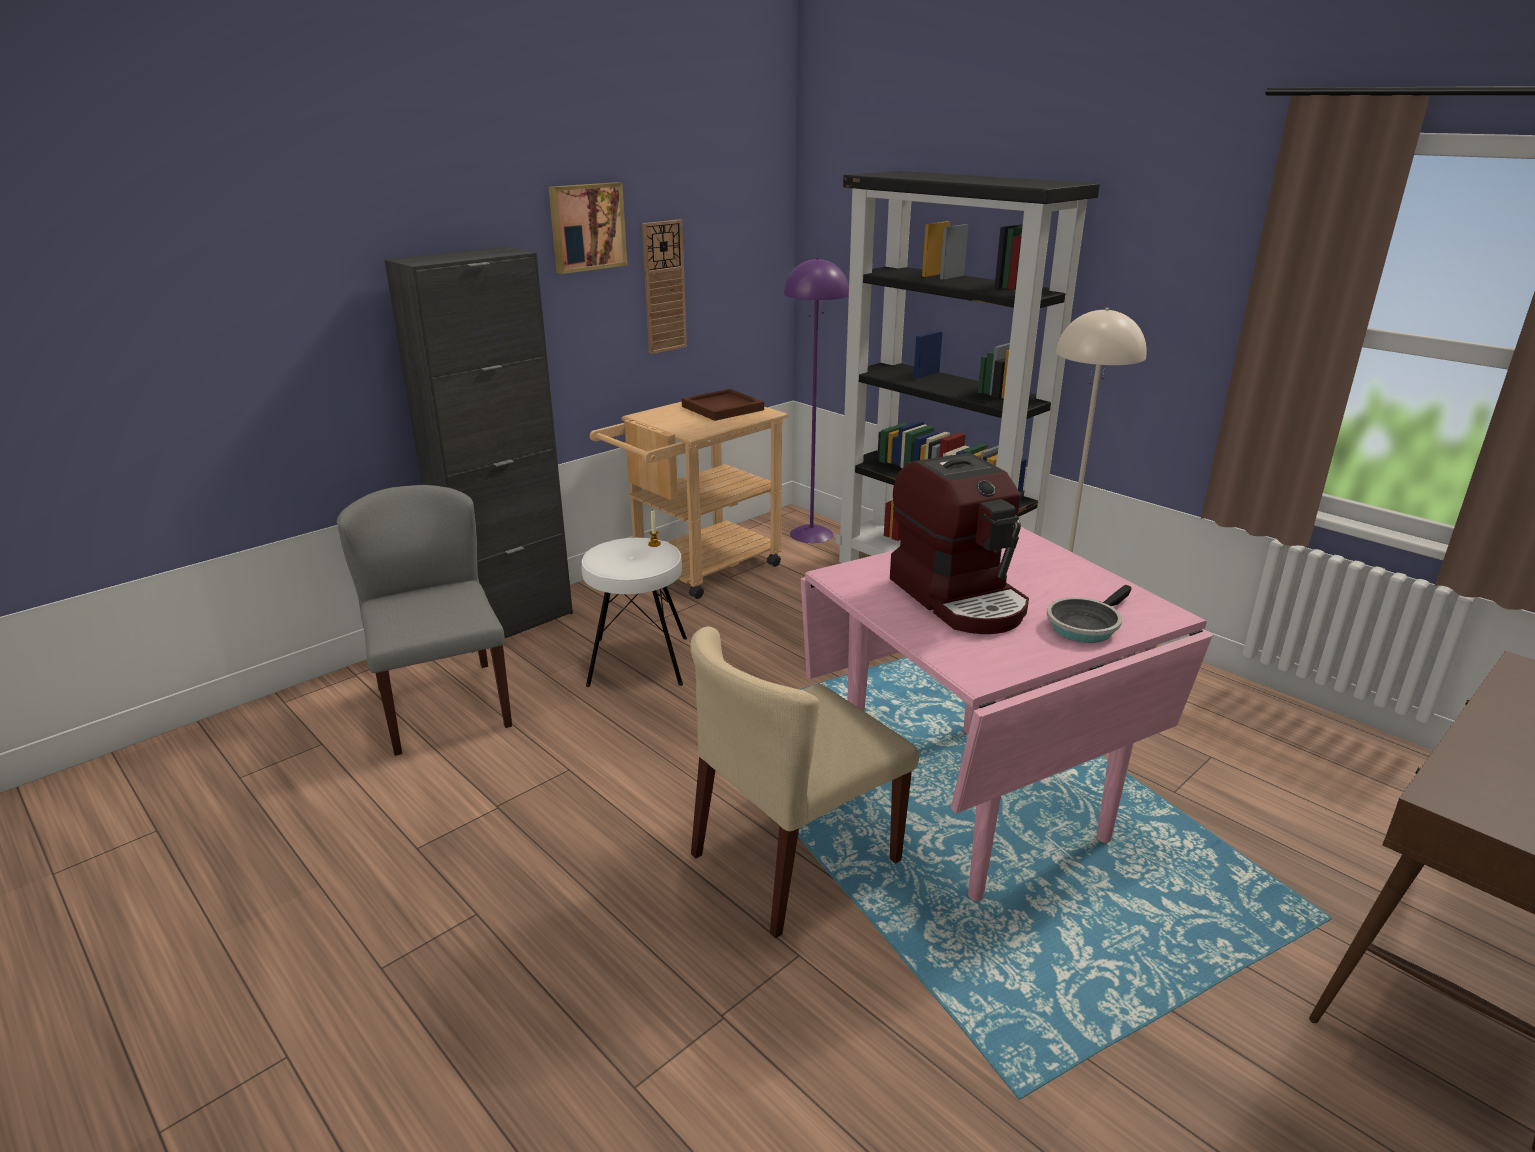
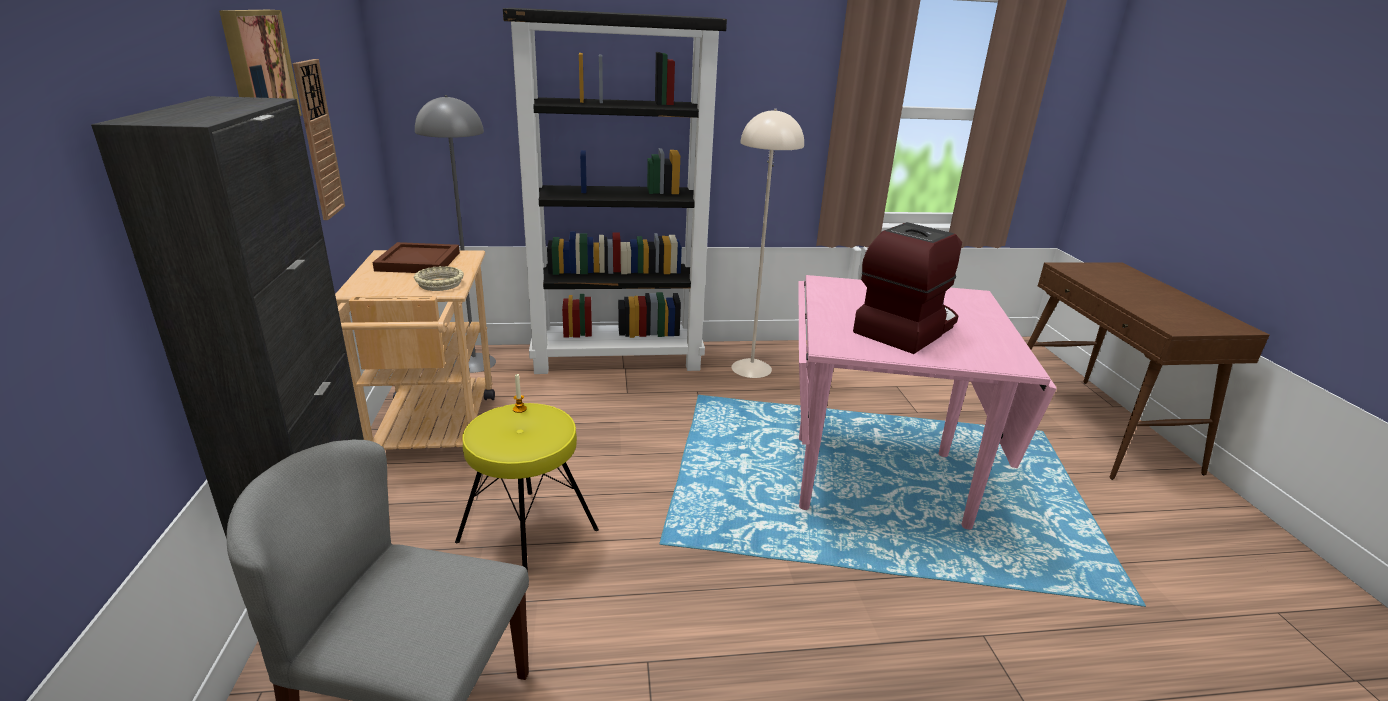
camera: 55 degrees left, 0 degrees up
white stool [582,538,687,687] -> yellow stool [455,403,599,586]
beige chair [690,626,919,938] -> none
purple floor lamp [784,257,849,543] -> grey floor lamp [415,95,496,373]
coffee machine [890,453,1029,634] -> coffee machine turned 60 degrees counterclockwise [853,222,962,354]
frying pan [1047,585,1132,643] -> none
none -> beige bowl [414,266,464,291]

